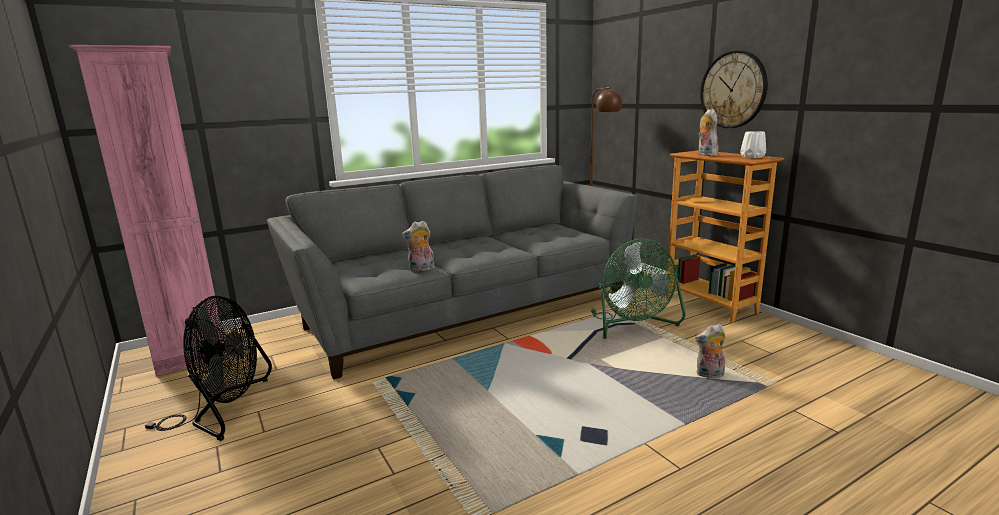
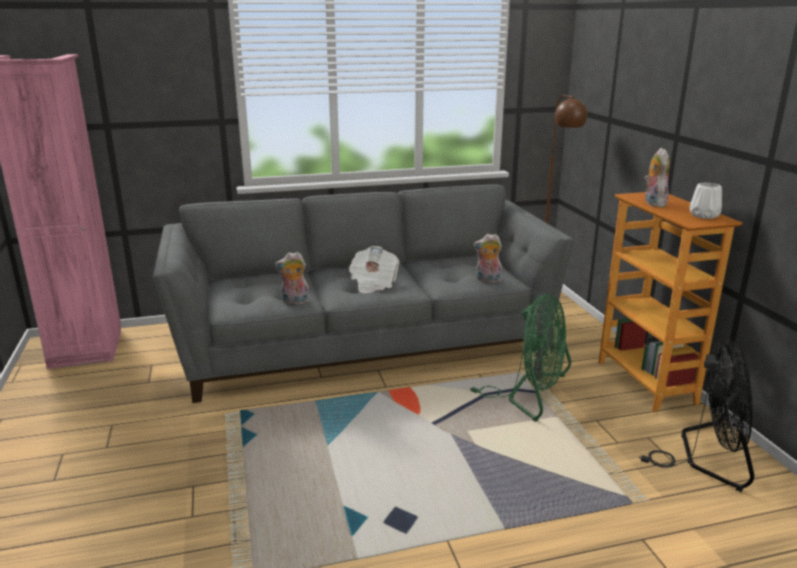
camera: 15 degrees right, 5 degrees up
black fan [145,296,272,441] -> black fan moved to [639,338,754,492]
green fan [591,239,686,339] -> green fan turned 60 degrees counterclockwise [471,294,571,422]
plush toy [695,324,726,378] -> plush toy moved to [473,234,502,283]
wall clock [700,50,768,128] -> none
none -> newspaper [349,246,400,293]

